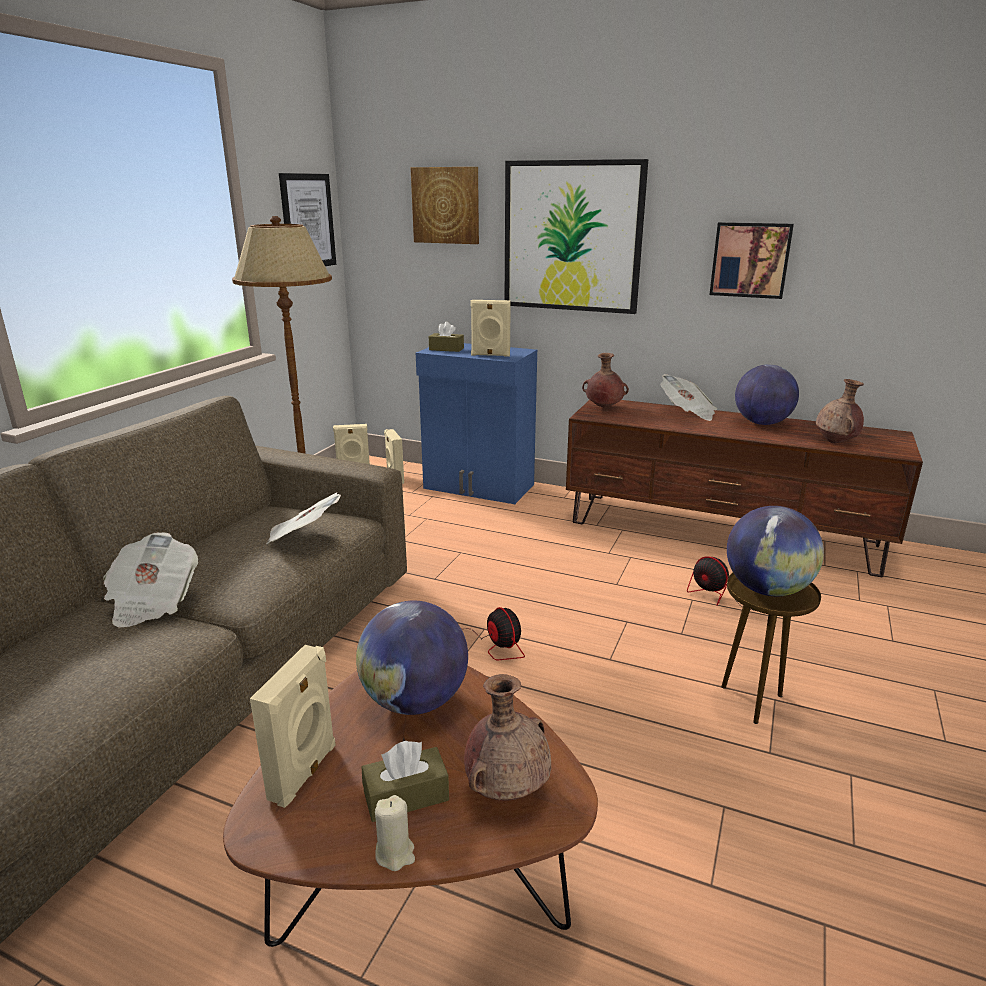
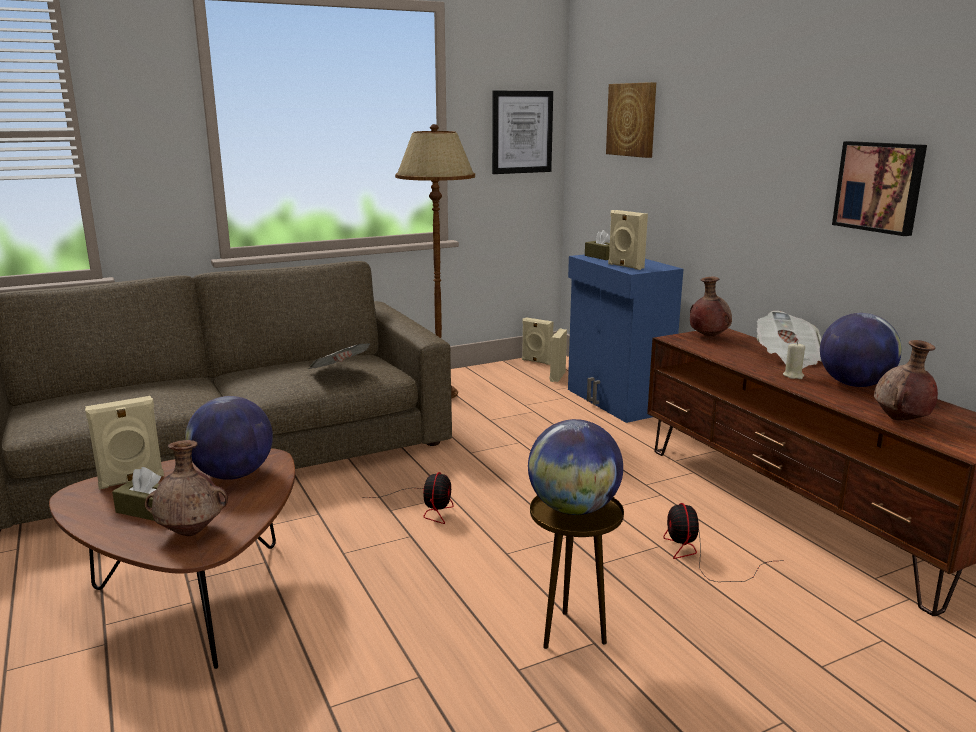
camera: 40 degrees right, 5 degrees down
newspaper [103,532,198,628] -> none
beige candle [375,795,415,871] -> beige candle moved to [783,342,805,379]
picture [505,159,648,314] -> none

